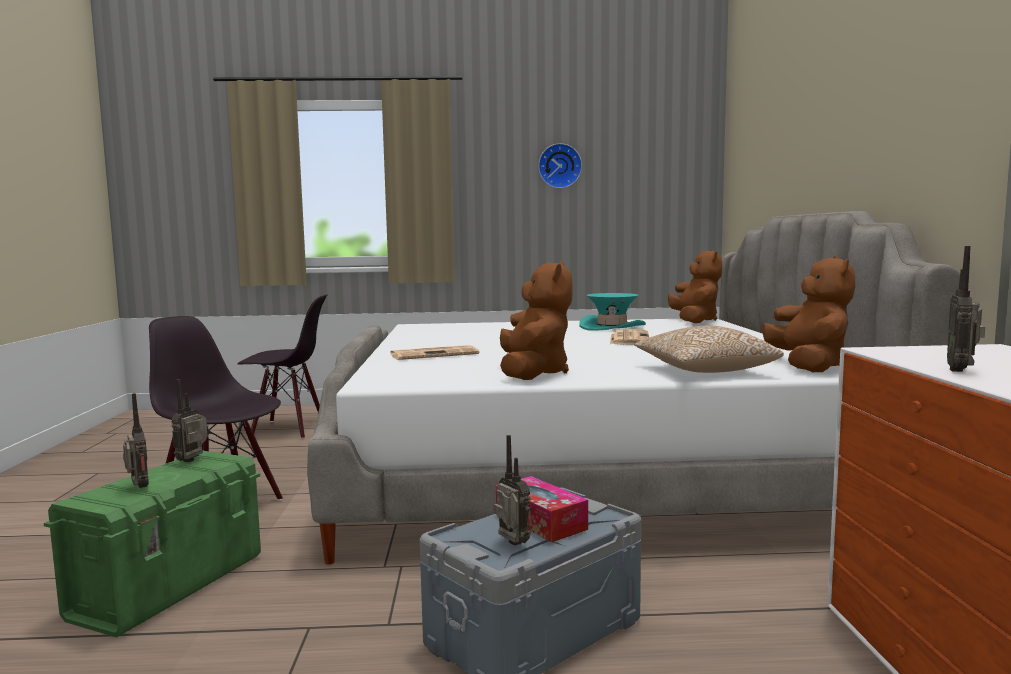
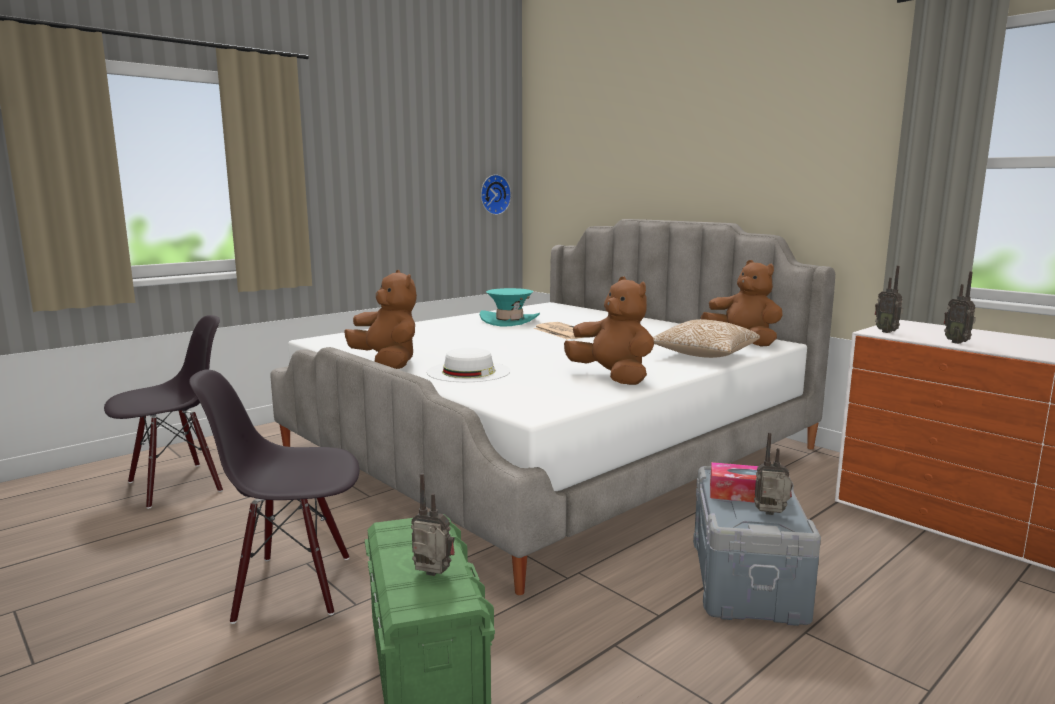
camera: 40 degrees left, 5 degrees up
radio [171,379,208,462] -> radio moved to [875,265,903,333]
newspaper [390,345,479,360] -> white hat [427,347,511,382]
wall clock [538,143,582,188] -> wall clock moved to [481,174,511,215]
brown plush toy [668,249,722,323] -> brown plush toy moved to [344,270,417,369]

